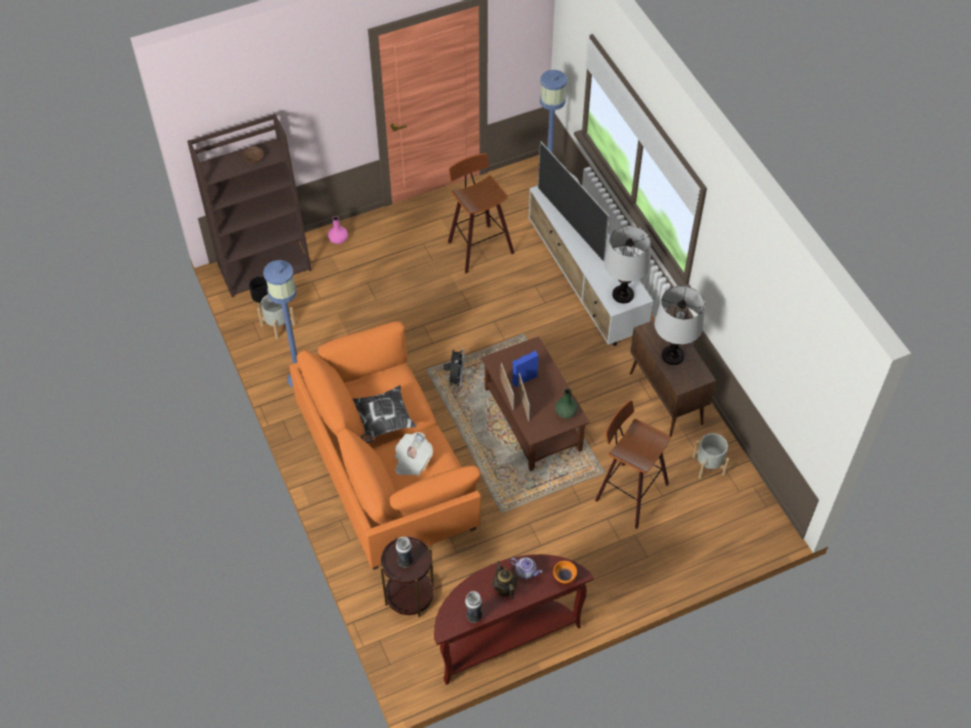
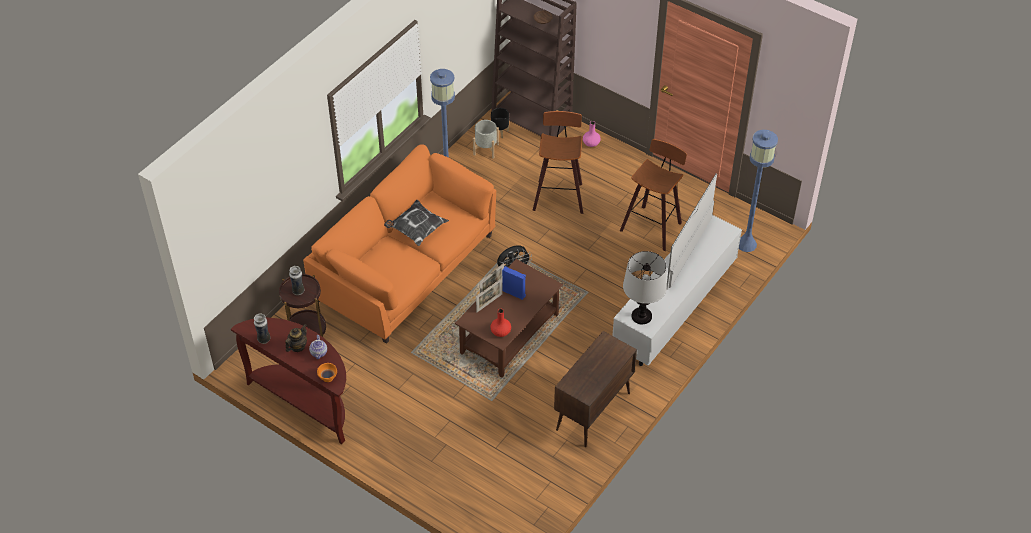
camera: 60 degrees right, 5 degrees down
newspaper [394,432,433,476] -> none
green vase [555,389,578,419] -> red vase [491,309,511,337]
stool [595,400,671,529] -> stool moved to [532,111,583,214]
table lamp [654,286,705,365] -> none
grey planter [693,433,729,479] -> none

